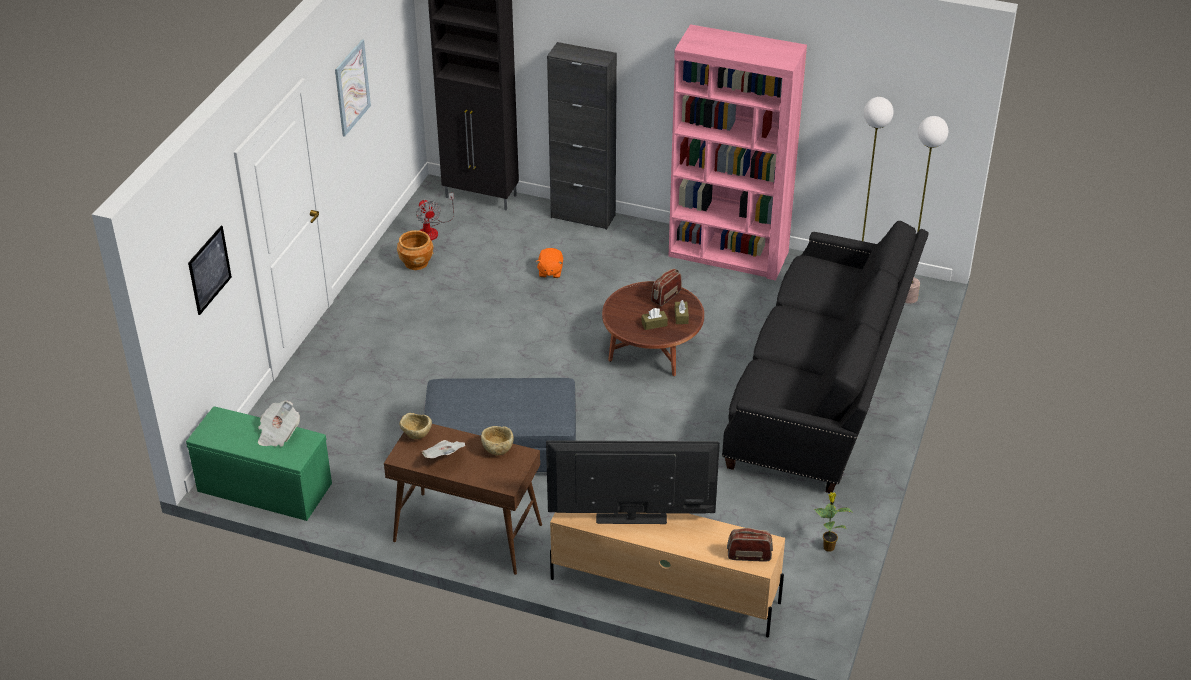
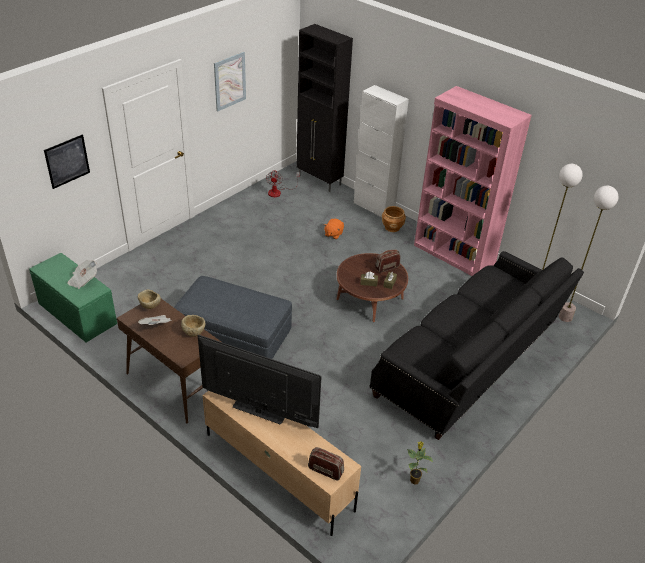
camera: 20 degrees right, 0 degrees up
brown planter [397,230,434,270] -> brown planter moved to [382,206,406,232]
black cabinet [547,42,617,230] -> white cabinet [354,85,409,217]

